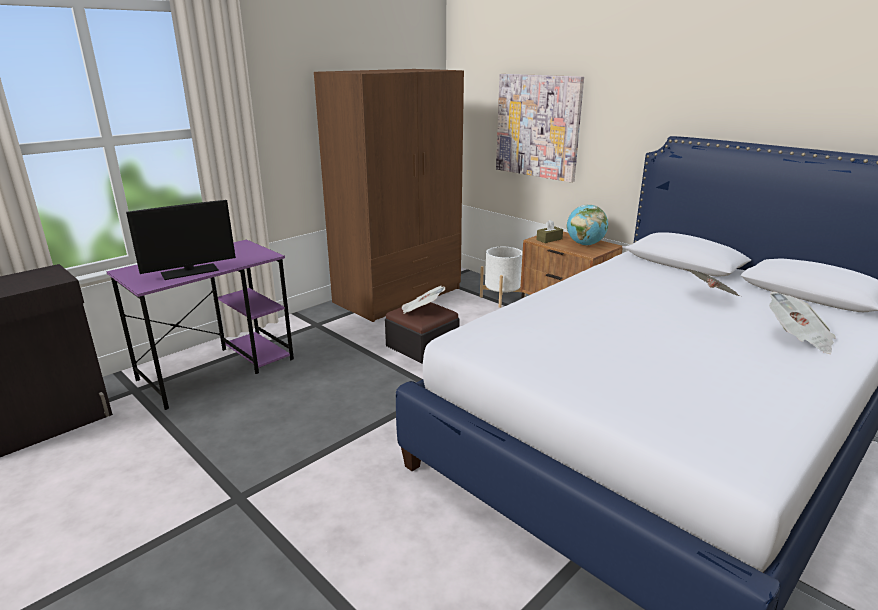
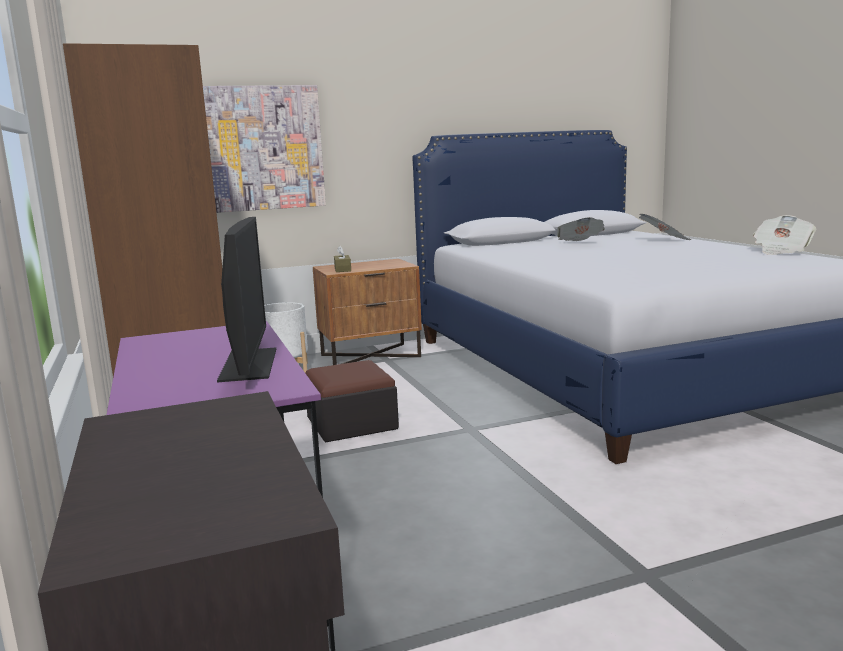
camera: 65 degrees left, 10 degrees down
newspaper [402,286,445,314] -> newspaper moved to [753,215,817,255]
globe [567,205,608,245] -> none

